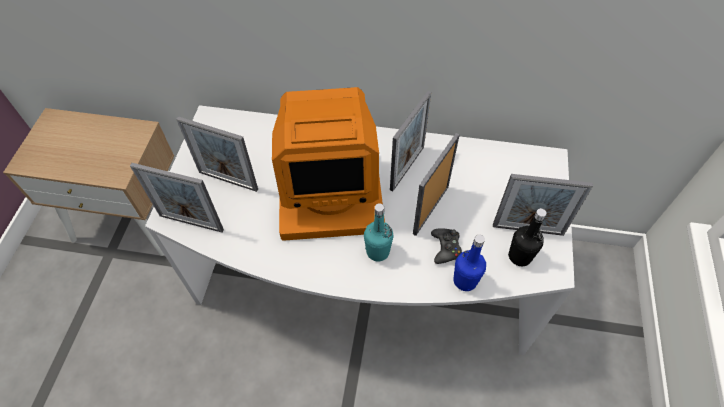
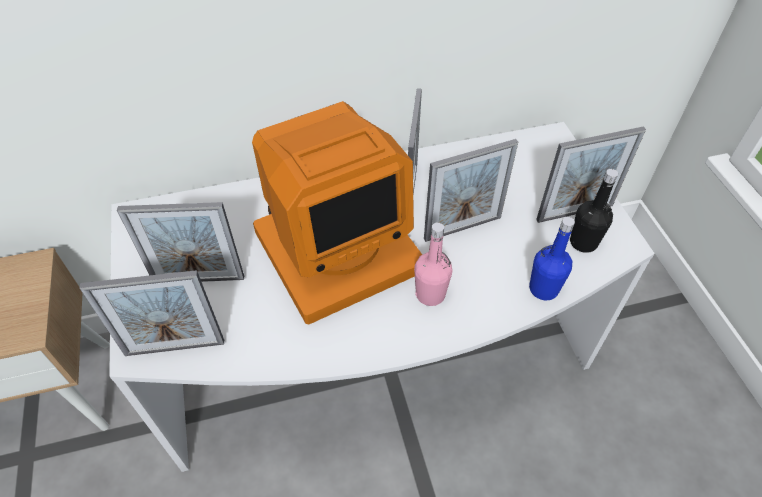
camera: 25 degrees left, 5 degrees down
turquoise bottle [364,203,393,261] -> pink bottle [414,222,452,306]
picture frame [413,133,460,236] -> picture frame turned 120 degrees counterclockwise [424,139,518,242]
black game controller [431,228,462,264] -> none

